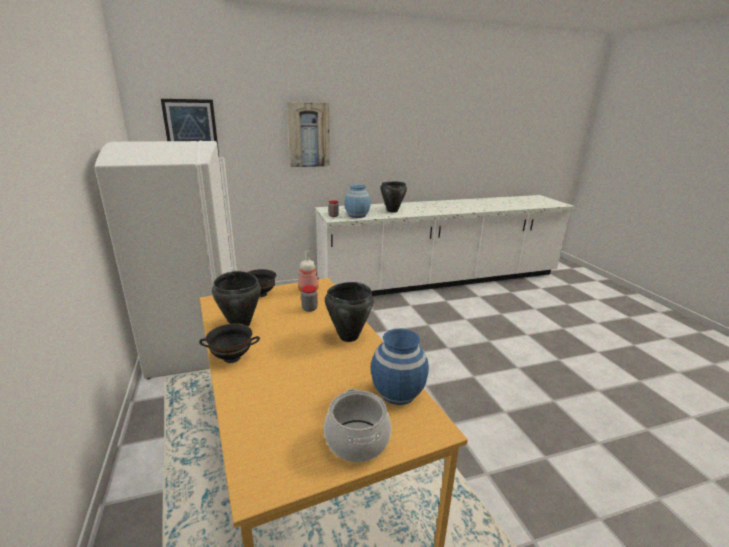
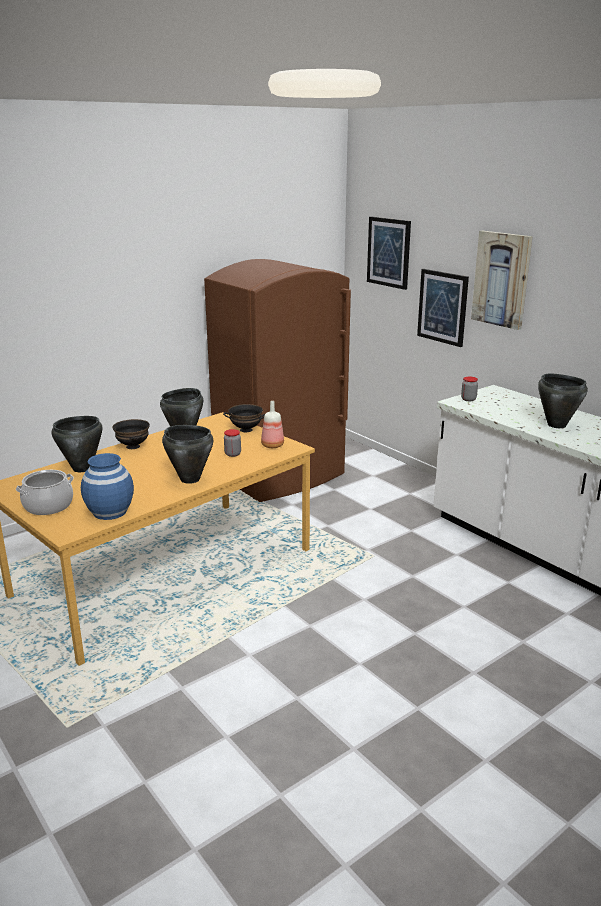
camera: 70 degrees right, 0 degrees up
white fridge [94,141,237,379] -> brown fridge [204,259,351,502]
blue vase [344,184,371,218] -> none
none -> black cooking pot [52,416,102,472]
none -> picture [417,269,469,347]

